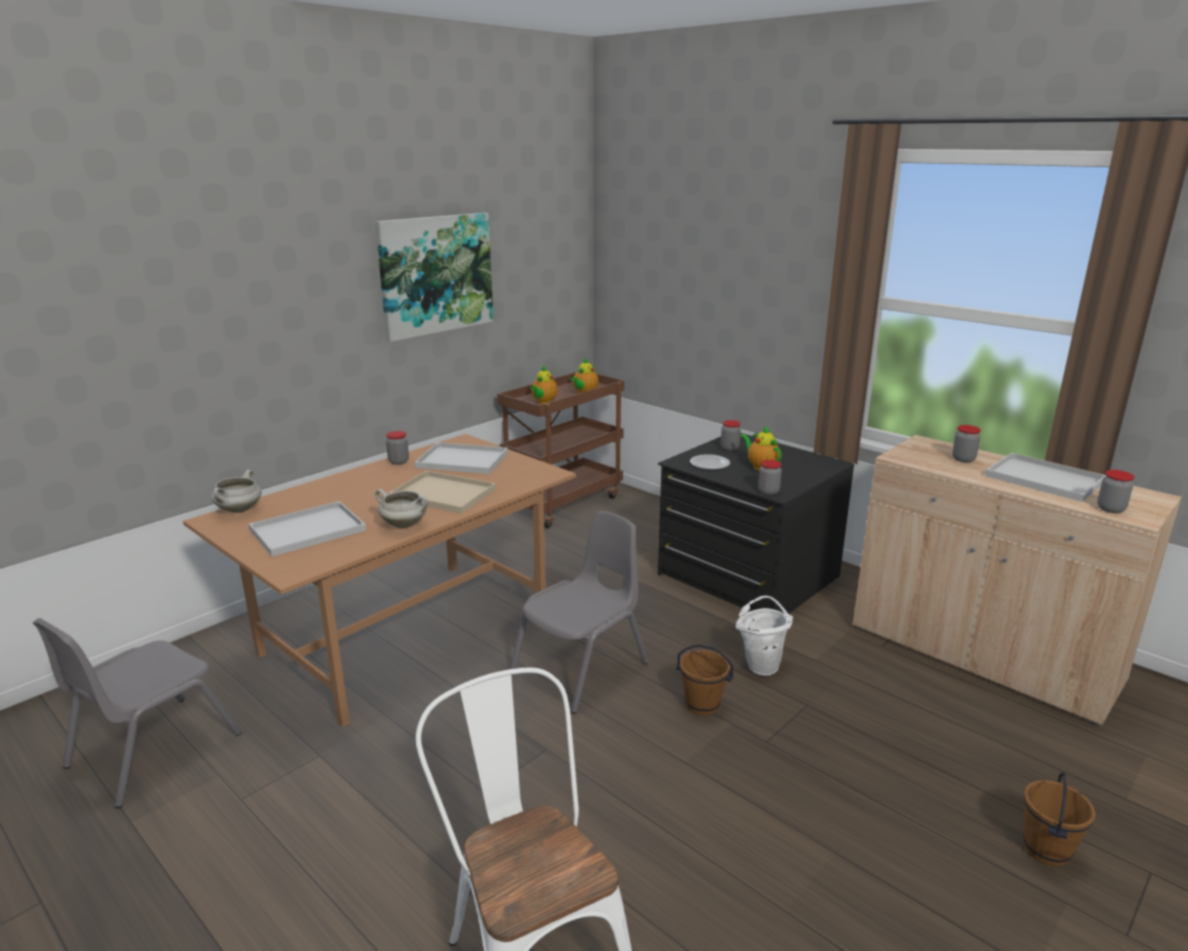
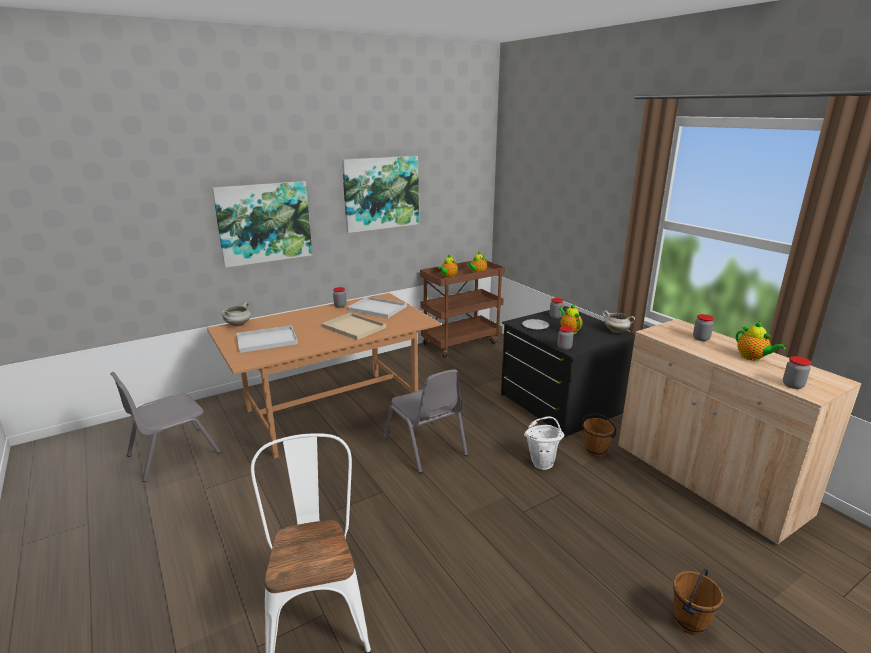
camera: 15 degrees right, 0 degrees up
white cooking pot [375,489,428,528] -> white cooking pot moved to [602,310,635,333]
grey chair [510,511,649,714] -> grey chair turned 90 degrees clockwise [384,369,468,473]
brown bucket [676,644,733,715] -> brown bucket moved to [581,413,617,457]
white tray [985,453,1106,502] -> teapot [735,321,786,361]
none -> picture [212,181,312,268]

